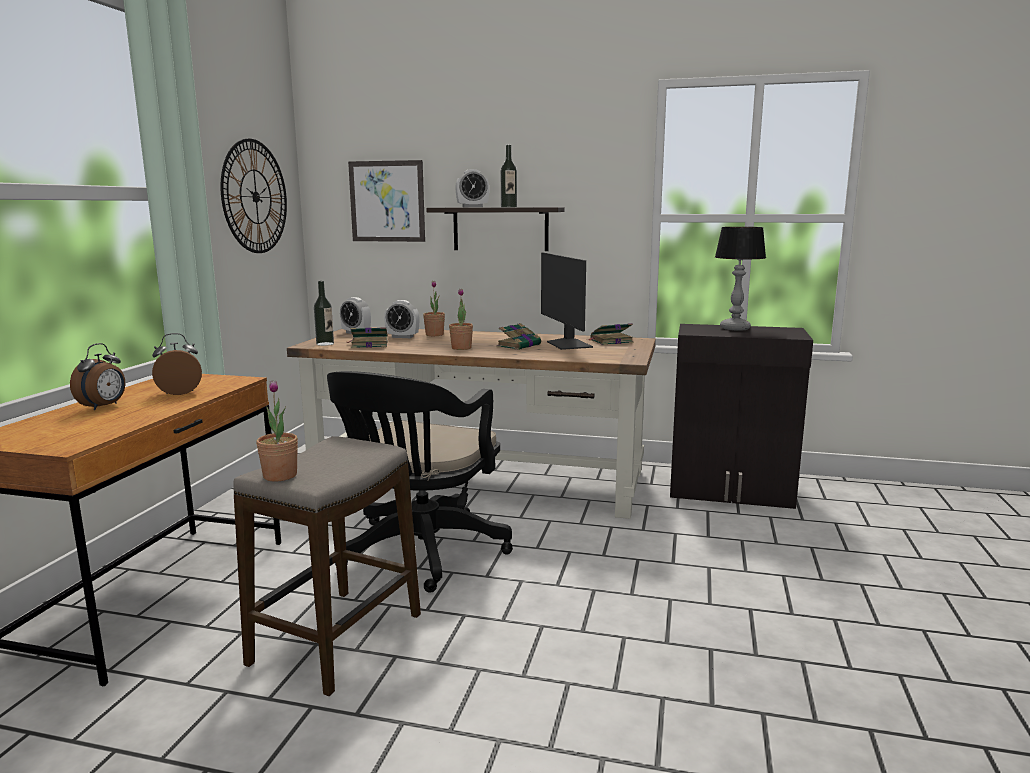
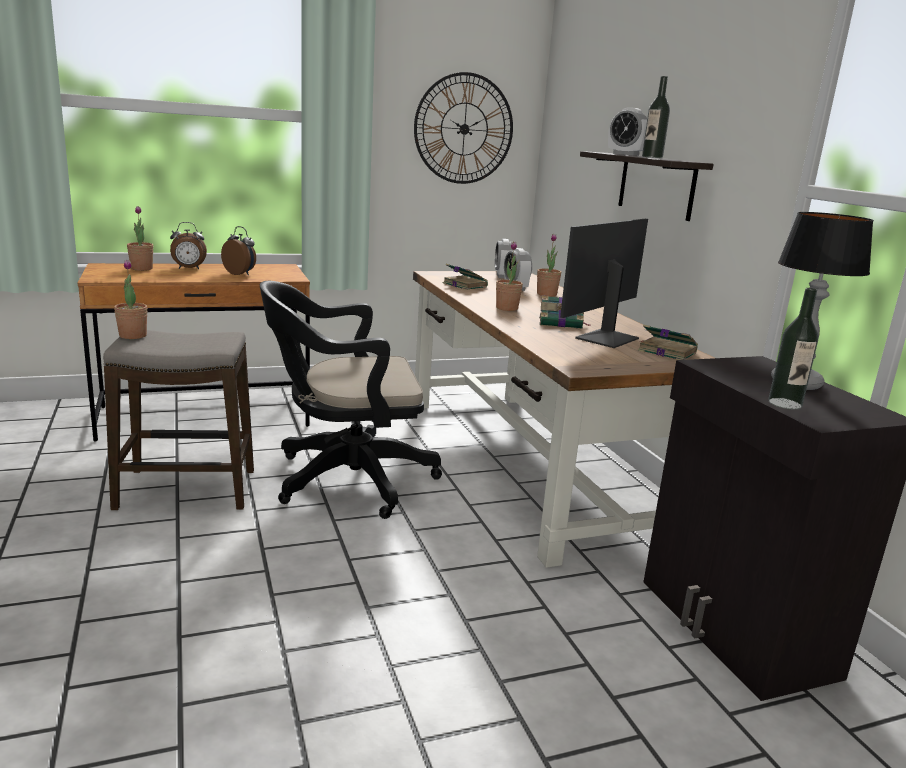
camera: 55 degrees right, 5 degrees up
bottle [314,281,334,346] -> bottle moved to [768,288,818,409]
picture [348,160,425,242] -> none
none -> potted plant [127,206,153,271]

